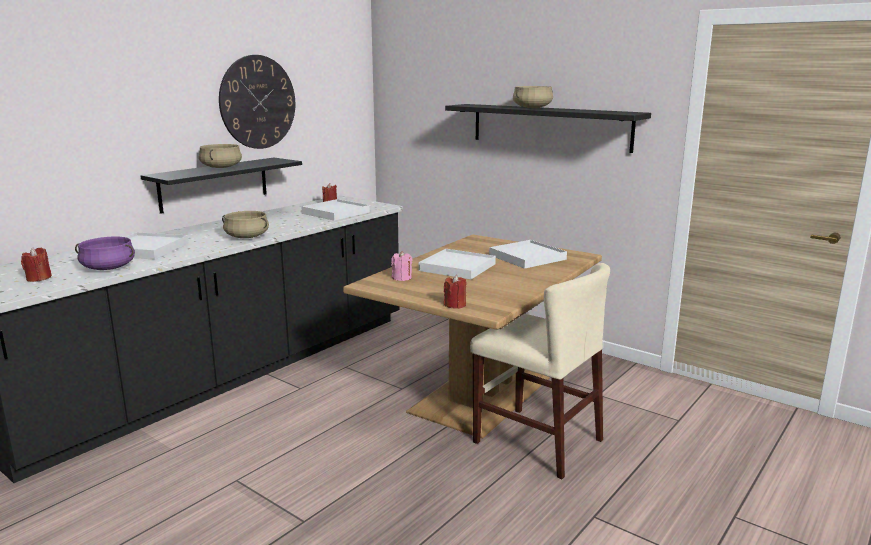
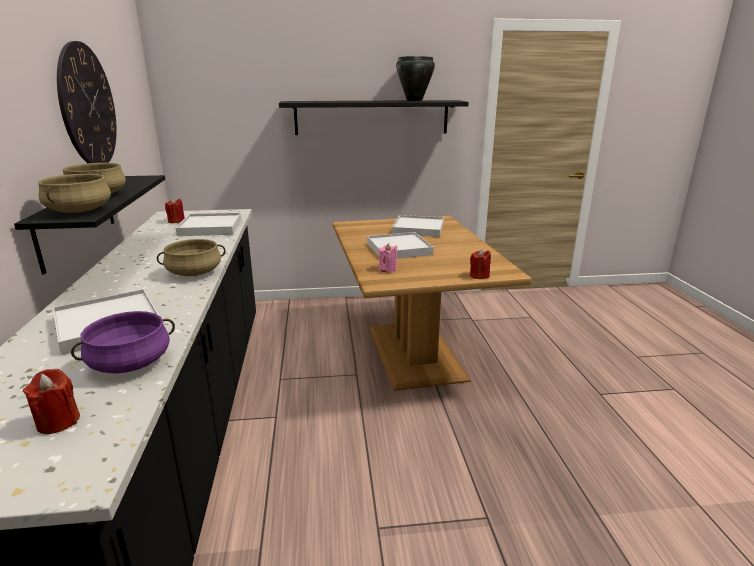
camera: 45 degrees left, 5 degrees up
beige chair [470,263,610,479] -> none
beige cooking pot [513,86,553,108] -> beige cooking pot moved to [38,174,111,213]
none -> black cooking pot [396,56,435,101]

